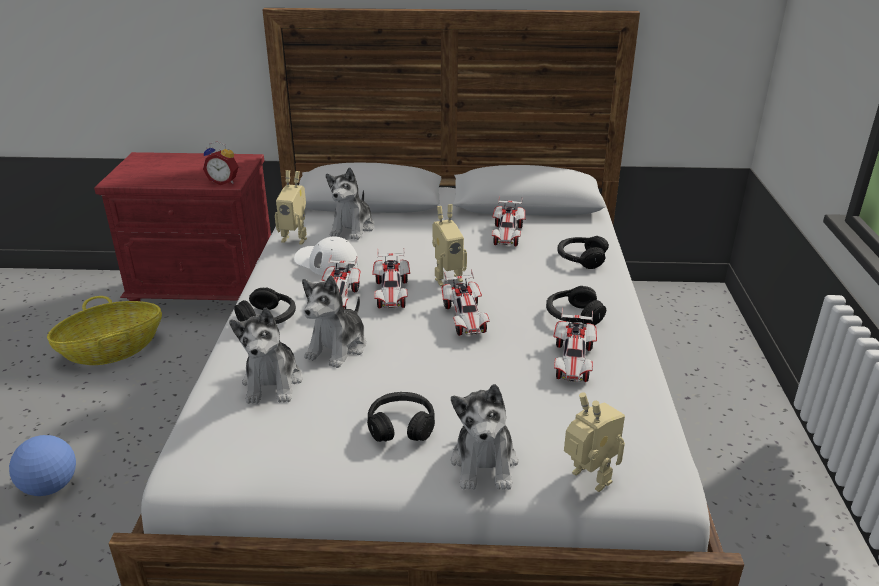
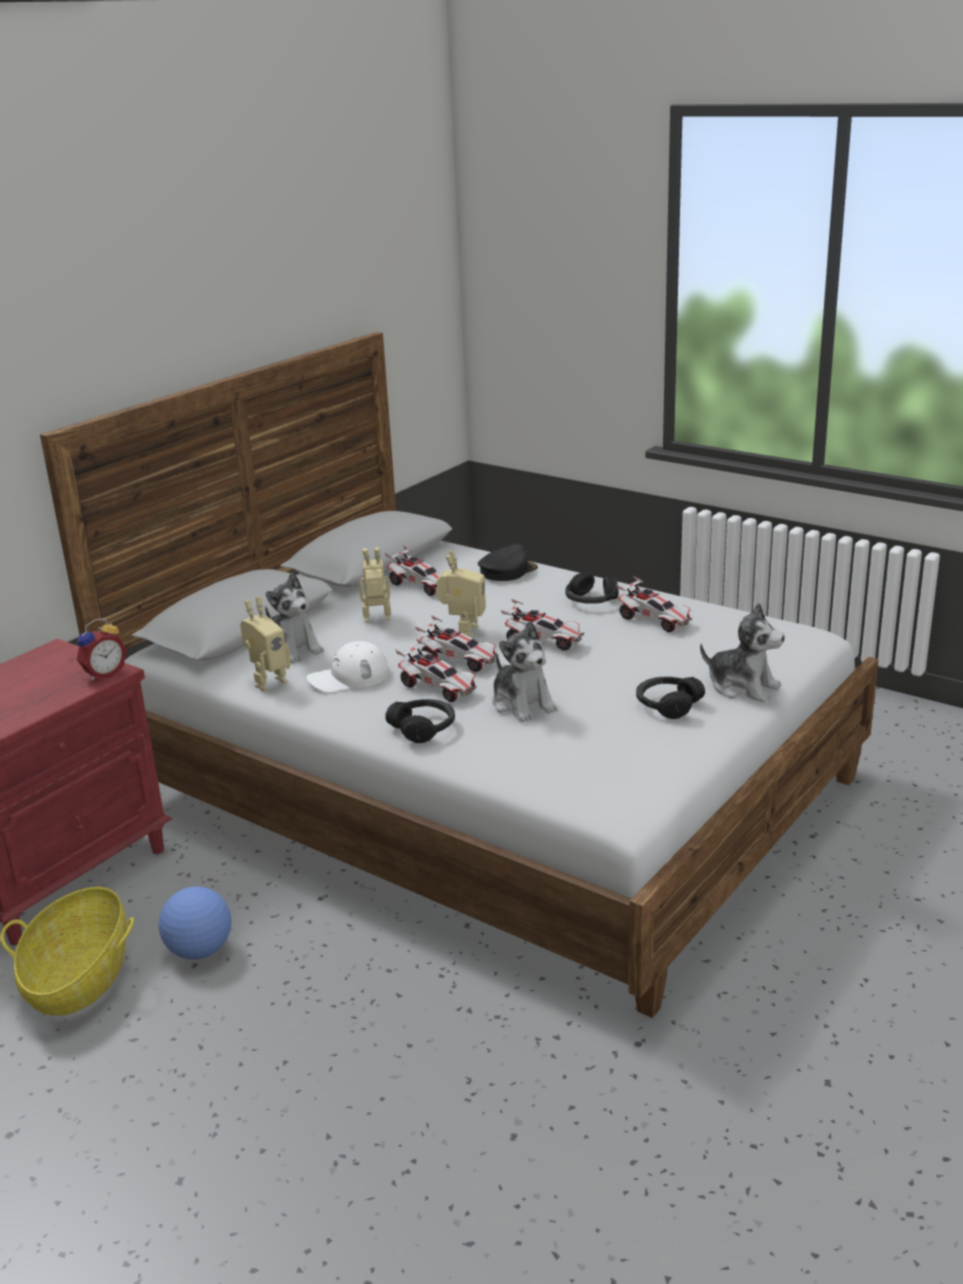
camera: 55 degrees left, 5 degrees down
football [9,435,76,496] -> football moved to [159,886,231,959]
plush toy [229,307,302,404] -> none
black headphones [557,236,609,269] -> black cap [478,543,538,581]
toy robot [564,392,625,492] -> toy robot moved to [359,547,391,623]

